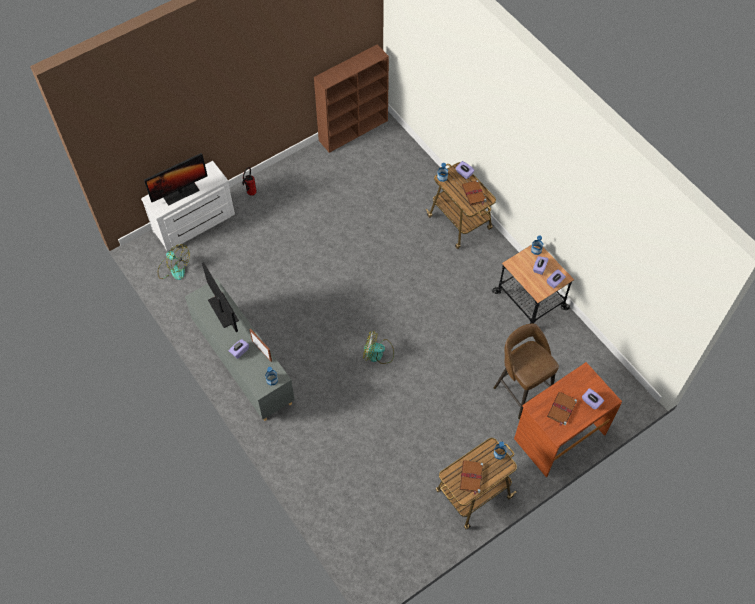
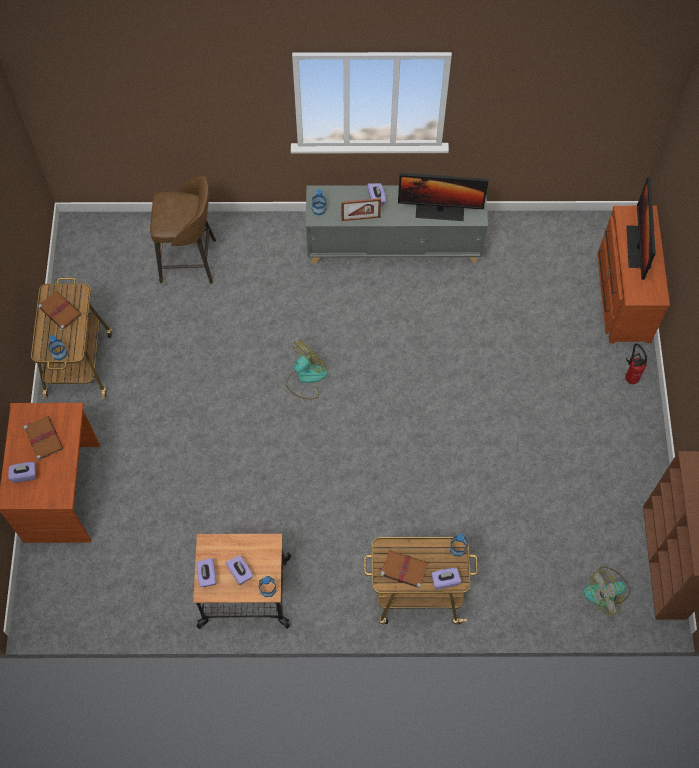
camera: 125 degrees right, 5 degrees up
white dresser [141,161,235,251] -> brown dresser [597,206,670,343]
fan [158,244,190,280] -> fan moved to [583,566,630,615]
brown stool [494,323,559,419] -> brown stool moved to [150,176,216,284]

